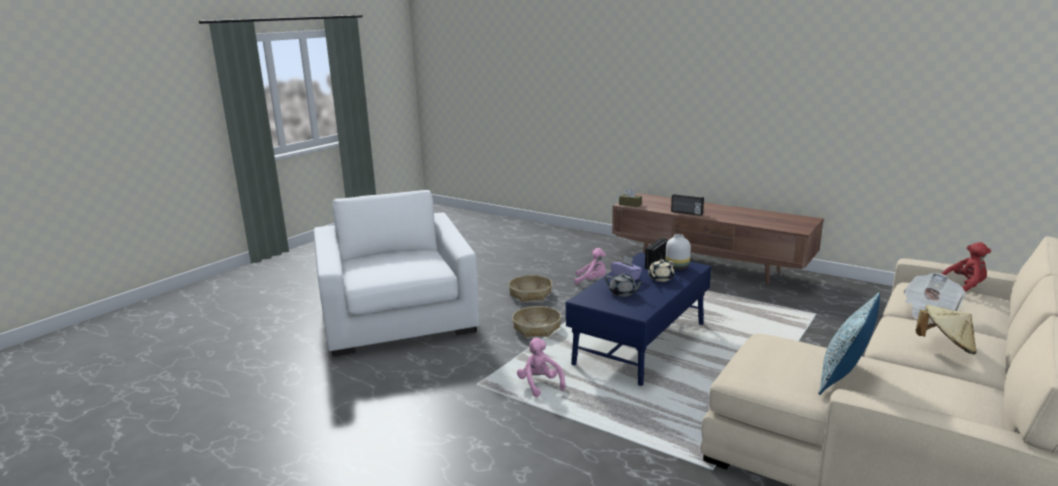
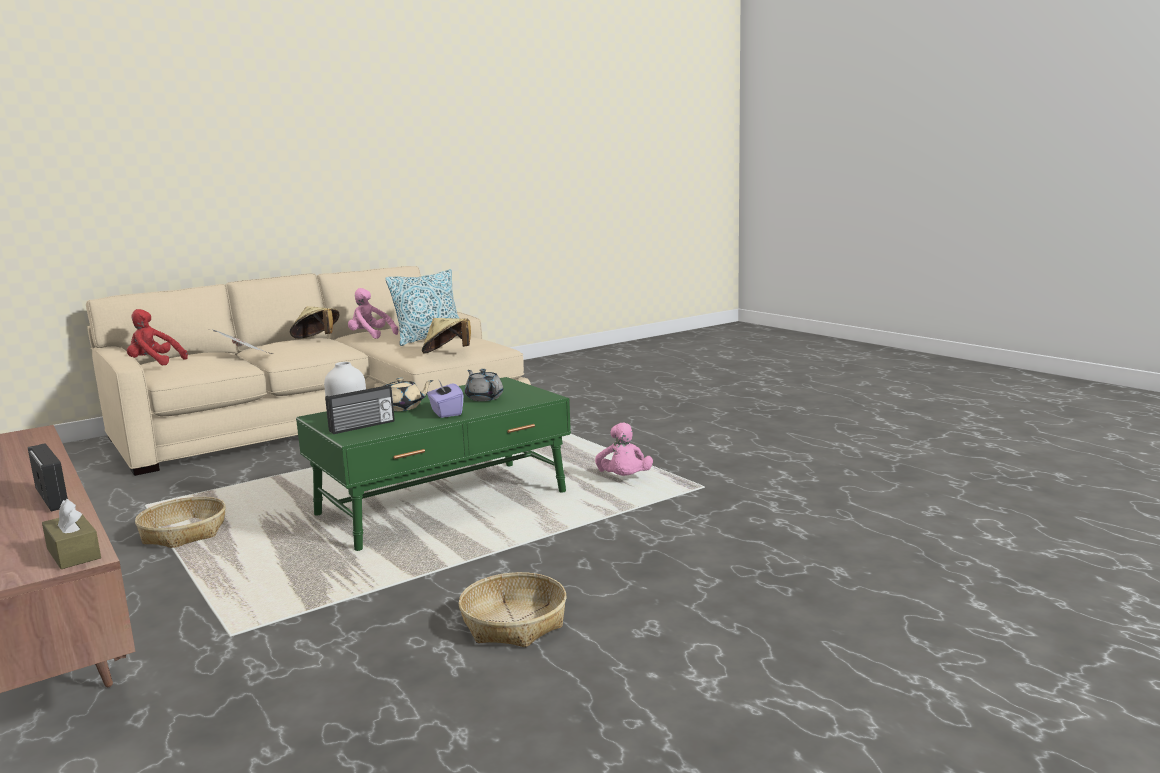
camera: 160 degrees left, 5 degrees down
white armchair [314,190,479,356] -> none
basket [512,306,561,337] -> basket moved to [135,497,226,548]
blue coffee table [566,252,711,386] -> green coffee table [296,377,571,551]
pink plush toy [574,248,606,285] -> pink plush toy moved to [348,288,398,339]
none -> beige hat [422,318,471,354]

